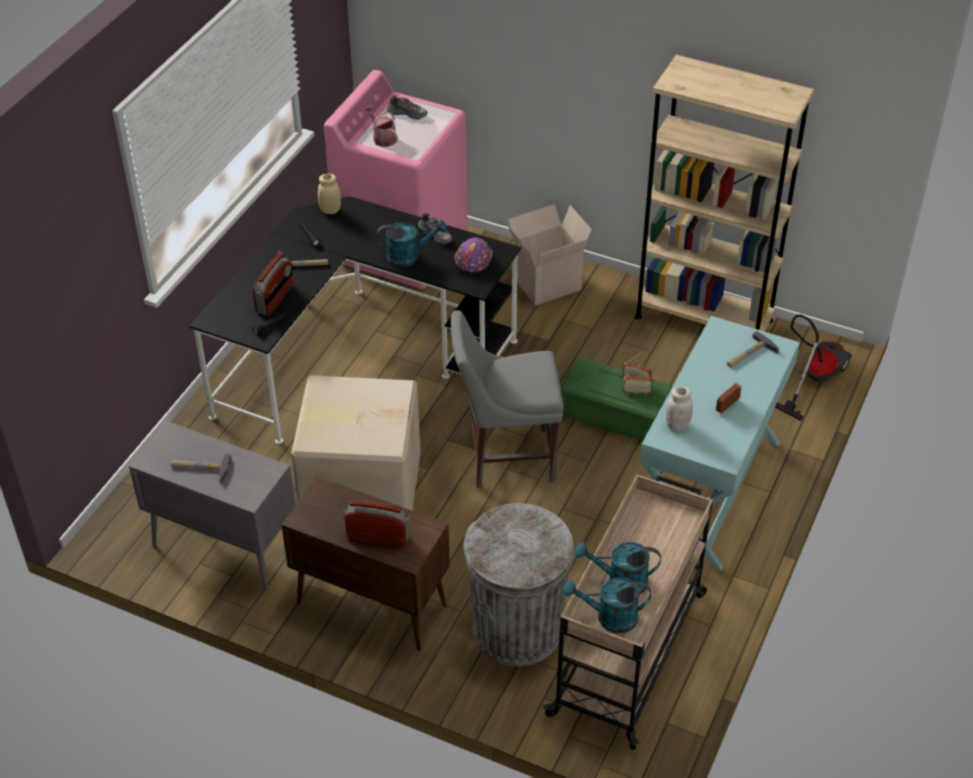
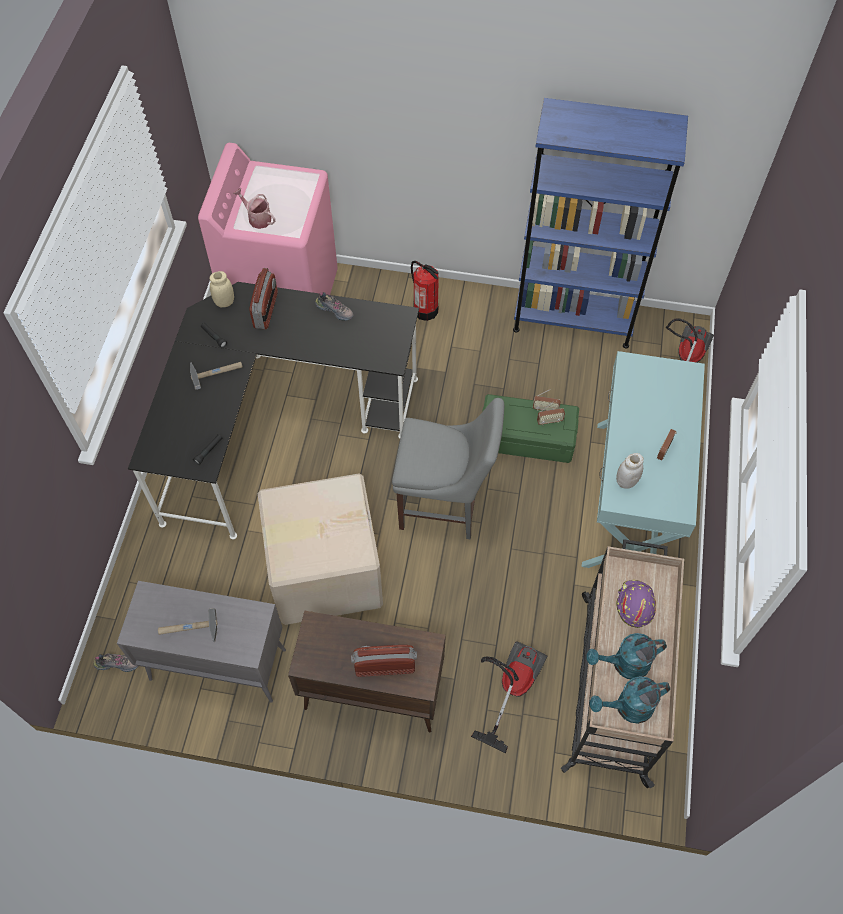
camera: 15 degrees left, 15 degrees up
radio [253,252,294,316] -> radio moved to [250,268,278,329]
turquoise watering can [377,220,447,267] -> none
shoe [387,96,428,120] -> shoe moved to [93,653,138,672]
grey chair [451,310,564,488] -> grey chair turned 150 degrees counterclockwise [392,398,504,539]
purple hard hat [455,237,493,273] -> purple hard hat moved to [616,580,656,628]
grey trash can [464,503,574,666] -> vacuum cleaner [471,641,548,754]
cardboard box [508,204,592,306] -> fire extinguisher [411,261,439,321]
beige bookcase [635,55,814,332] -> blue bookcase [513,98,688,348]
hammer [727,331,779,367] -> none

